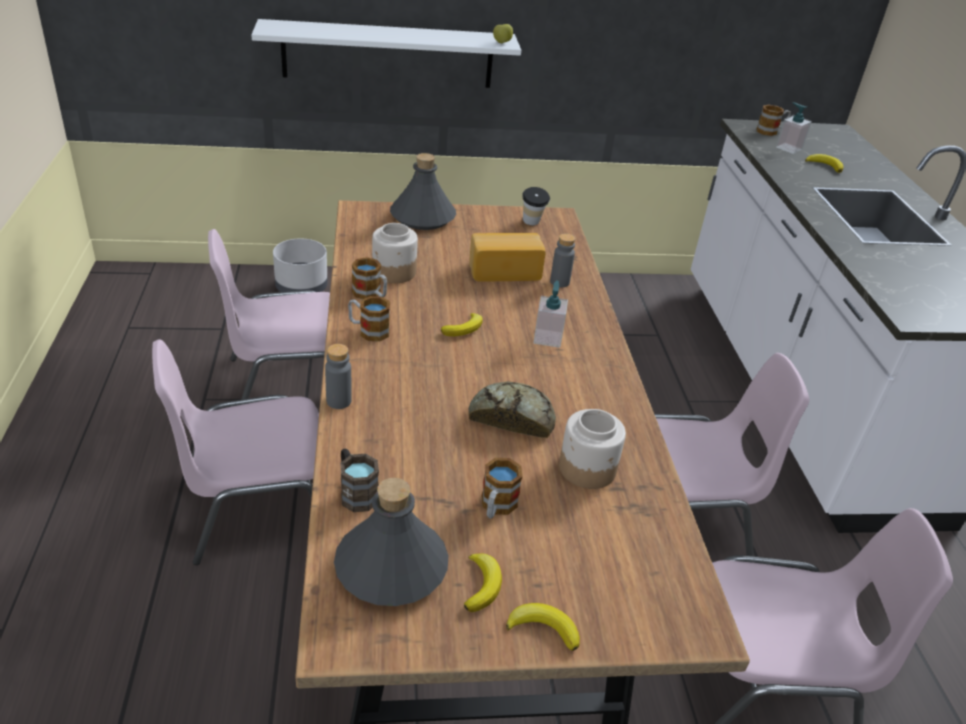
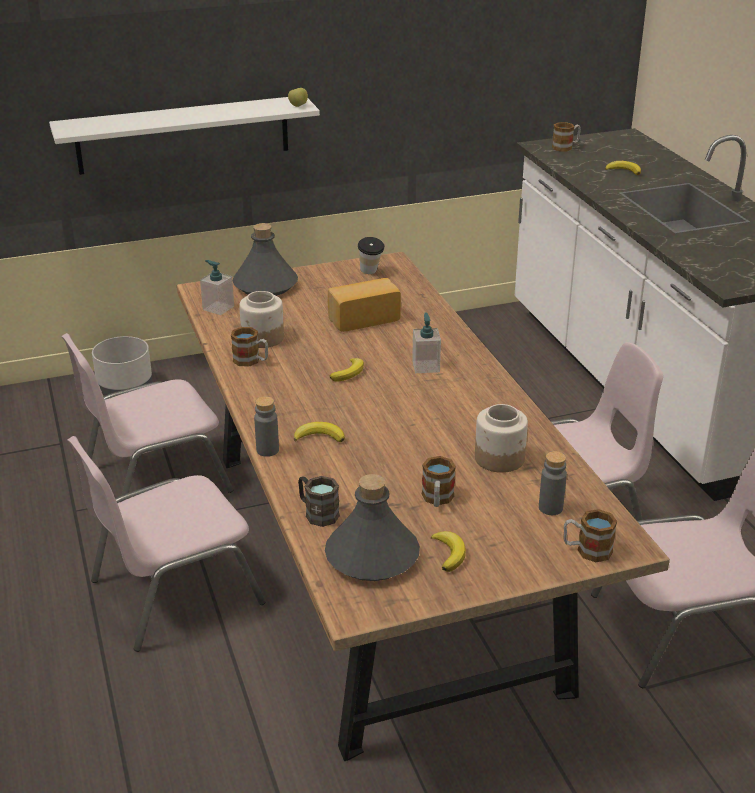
camera: 10 degrees left, 5 degrees down
mug [348,296,390,342] -> mug moved to [564,509,617,562]
bread [469,381,556,438] -> none
banana [506,603,580,651] -> banana moved to [294,422,345,442]
grey bottle [550,233,575,287] -> grey bottle moved to [539,451,567,515]
soap dispenser [776,103,812,154] -> soap dispenser moved to [200,260,234,315]

